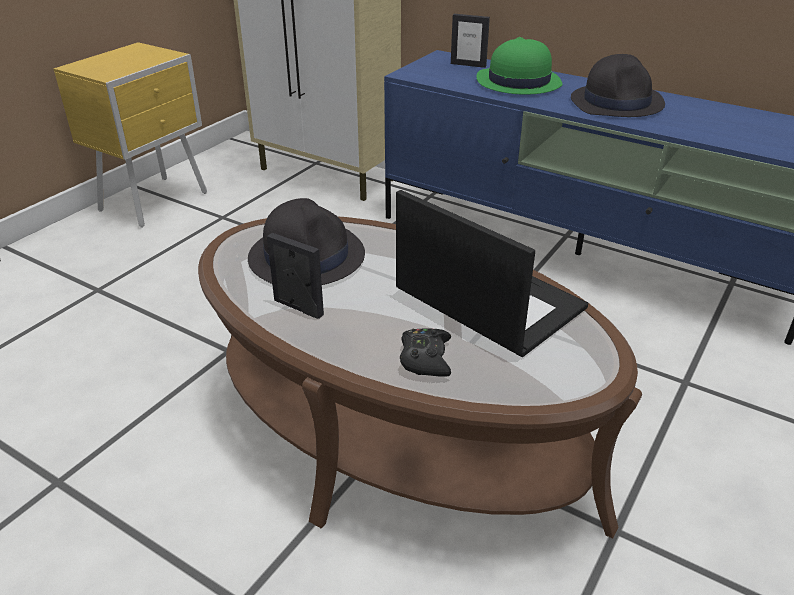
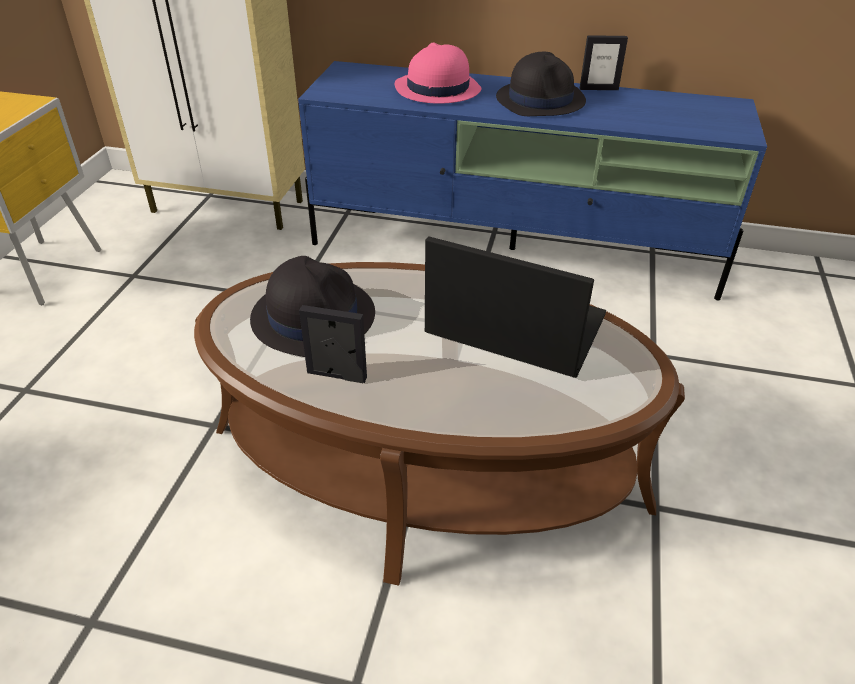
camera: 20 degrees left, 5 degrees up
black game controller [400,329,451,377] -> none
picture frame [451,14,490,68] -> picture frame moved to [580,35,628,90]
green hat [477,37,563,95] -> pink hat [395,43,481,104]

